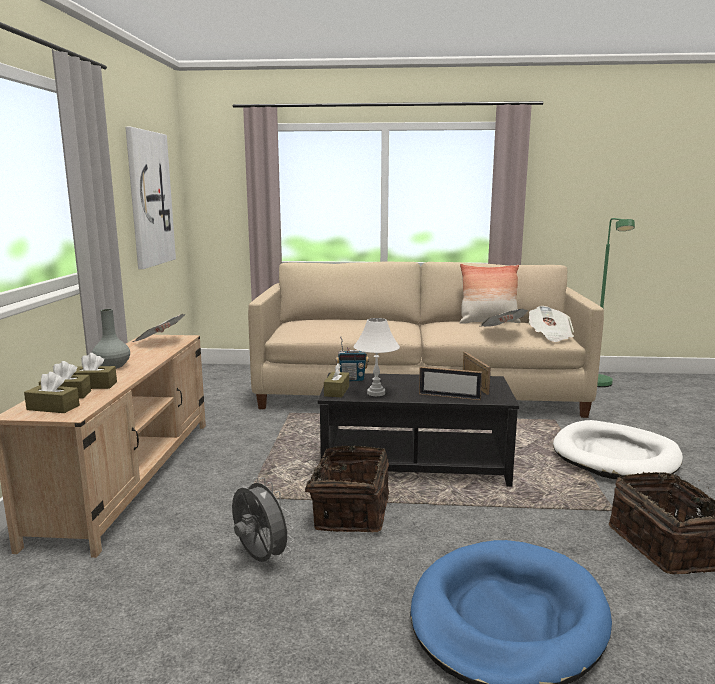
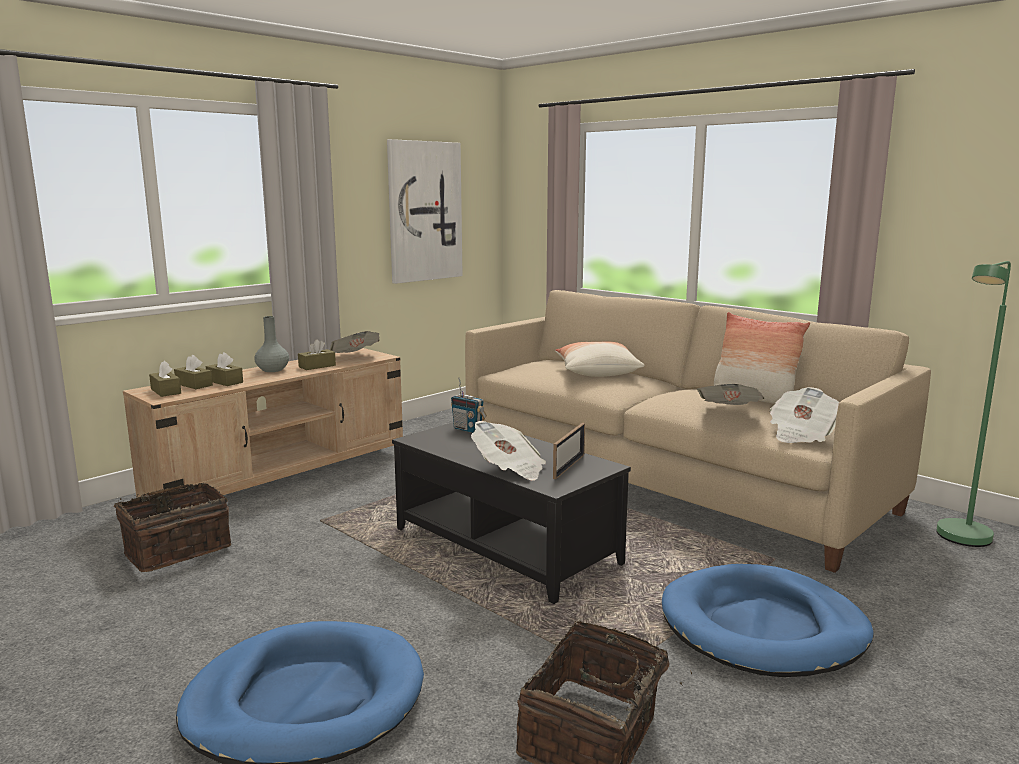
camera: 40 degrees right, 0 degrees up
grey fan [232,477,294,562] -> none
basket [290,445,389,532] -> basket moved to [114,483,231,572]
brown tissue box [324,363,349,398] -> brown tissue box moved to [298,339,336,370]
white table lamp [354,318,400,396] -> none
picture frame [419,367,482,400] -> newspaper [471,421,546,481]
white dog bed [553,420,683,479] -> blue dog bed [662,564,873,677]
none -> pillow [555,341,645,377]

